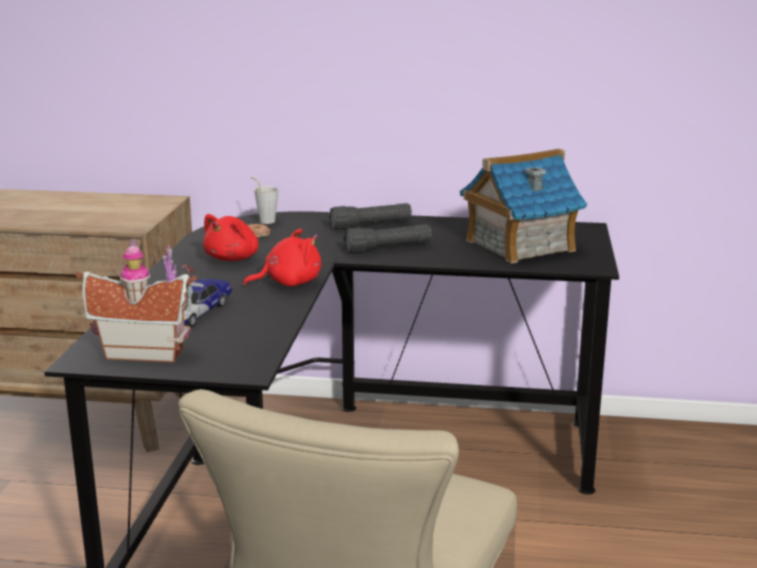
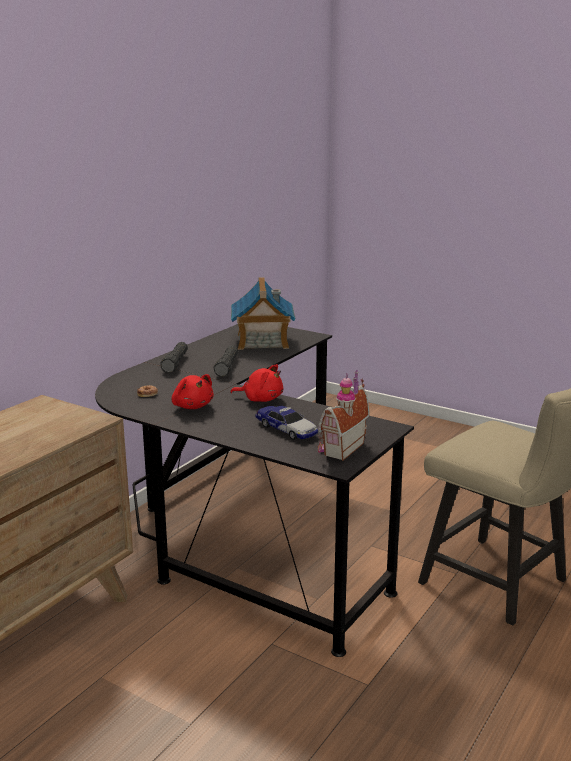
camera: 65 degrees left, 0 degrees up
red plush toy [243,229,321,287] -> red plush toy turned 105 degrees clockwise [230,364,283,402]
grey cup [251,177,278,224] -> none

